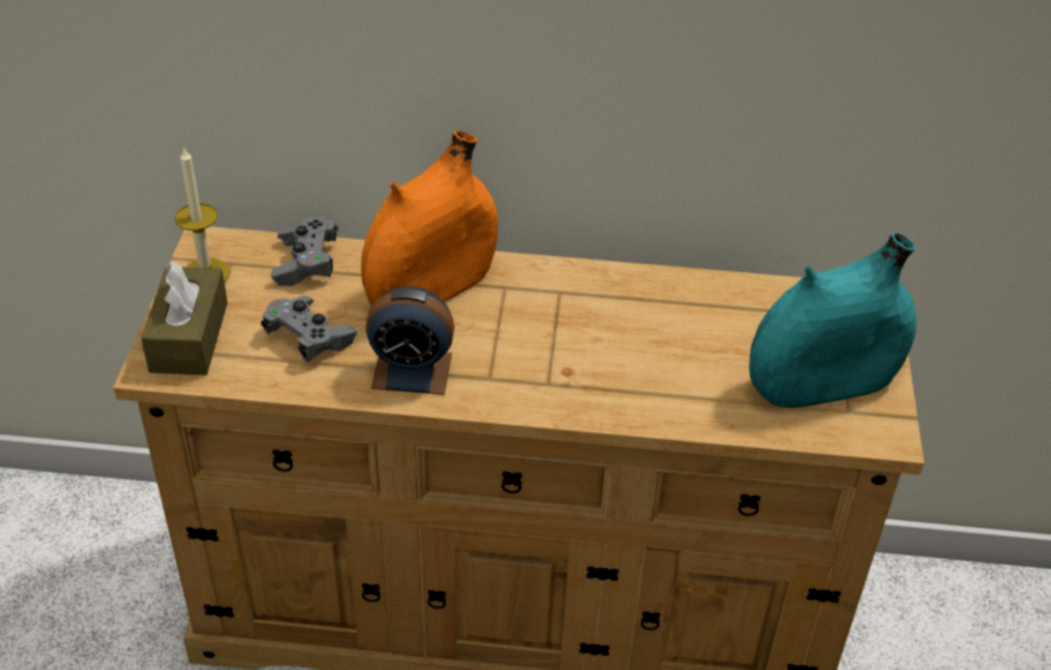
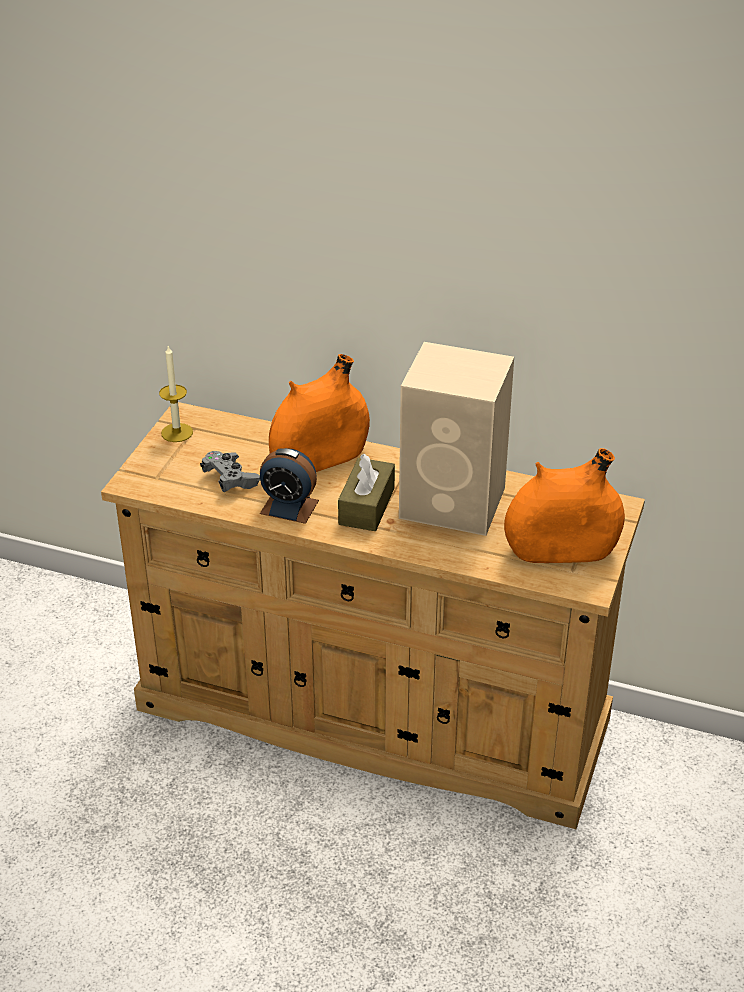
camera: 15 degrees right, 5 degrees down
brown tissue box [141,262,228,375] -> brown tissue box moved to [338,454,395,531]
grey game controller [271,216,338,286] -> none
turquoise vase [749,233,917,408] -> orange vase [504,448,625,563]
none -> beige speaker [399,342,514,536]

